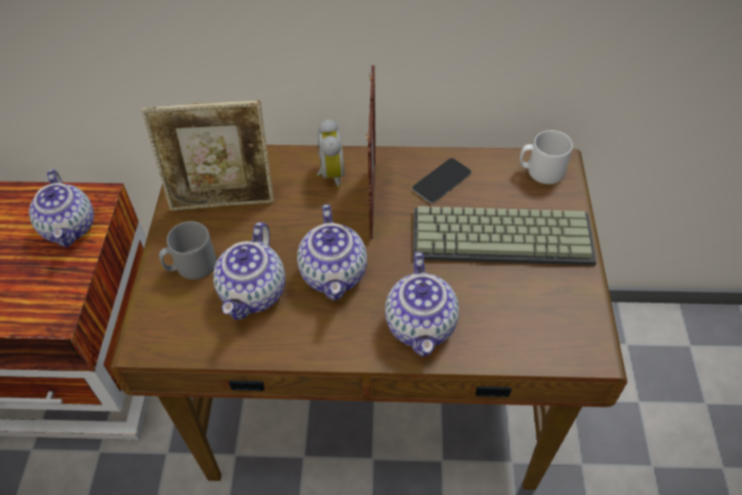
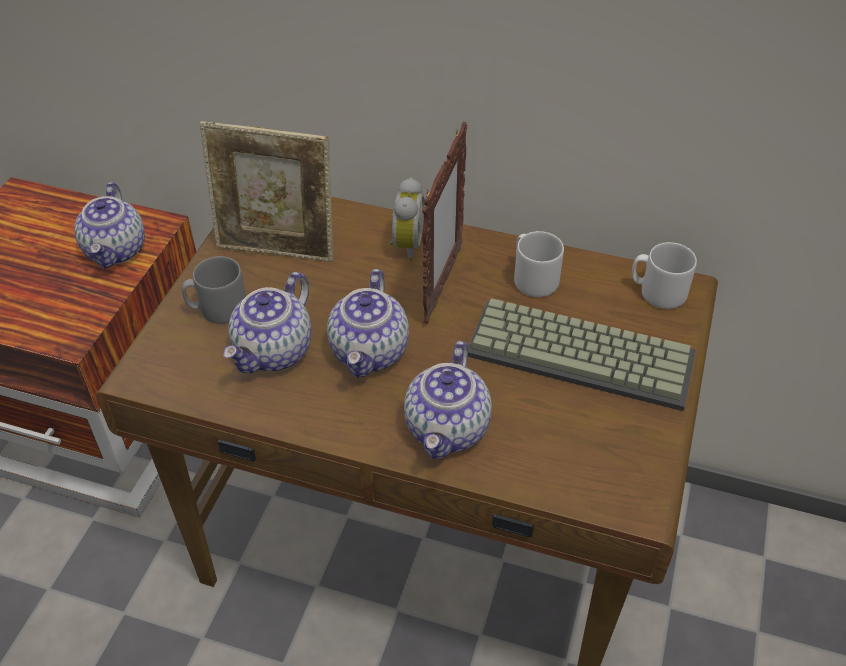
camera: 15 degrees right, 5 degrees down
phone [412,158,471,203] -> grey mug [514,231,564,297]

